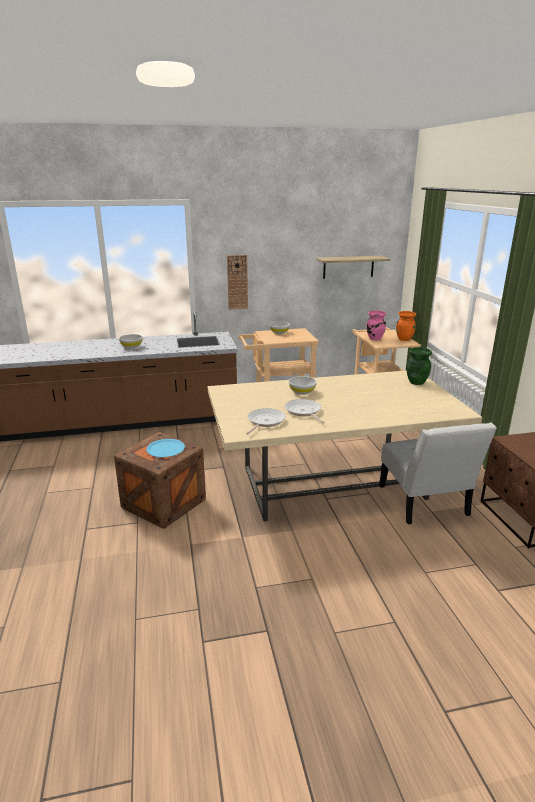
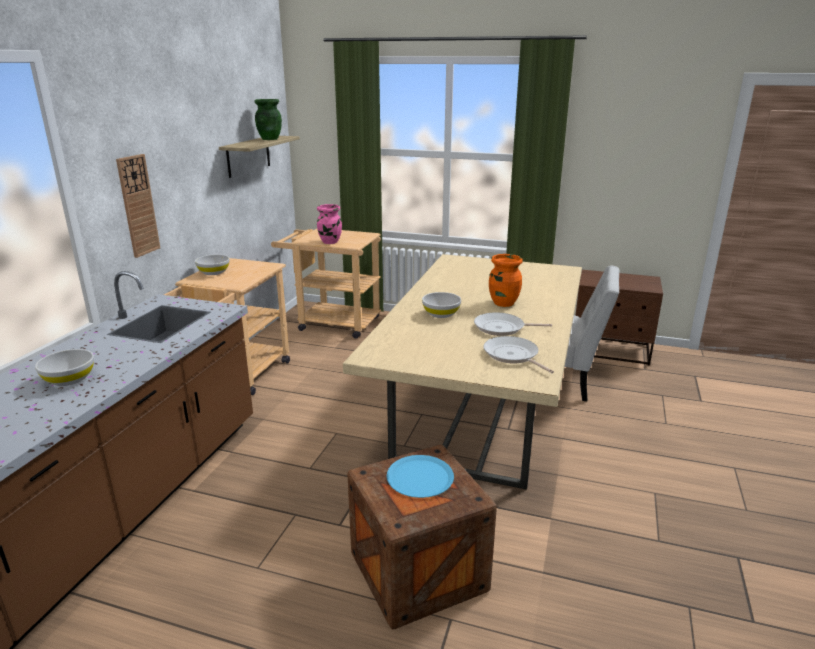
camera: 60 degrees left, 0 degrees up
orange vase [396,311,416,341] -> orange vase moved to [489,254,522,307]
green vase [406,347,432,385] -> green vase moved to [254,99,282,140]

